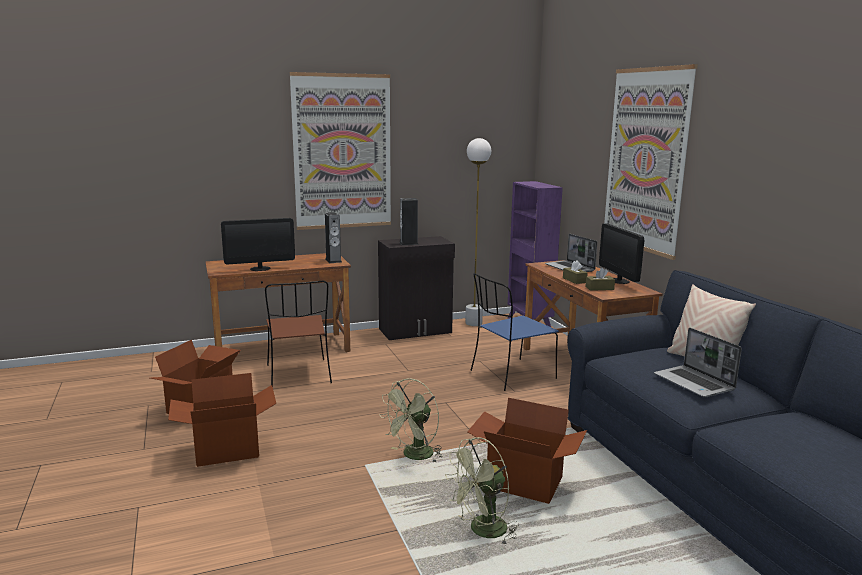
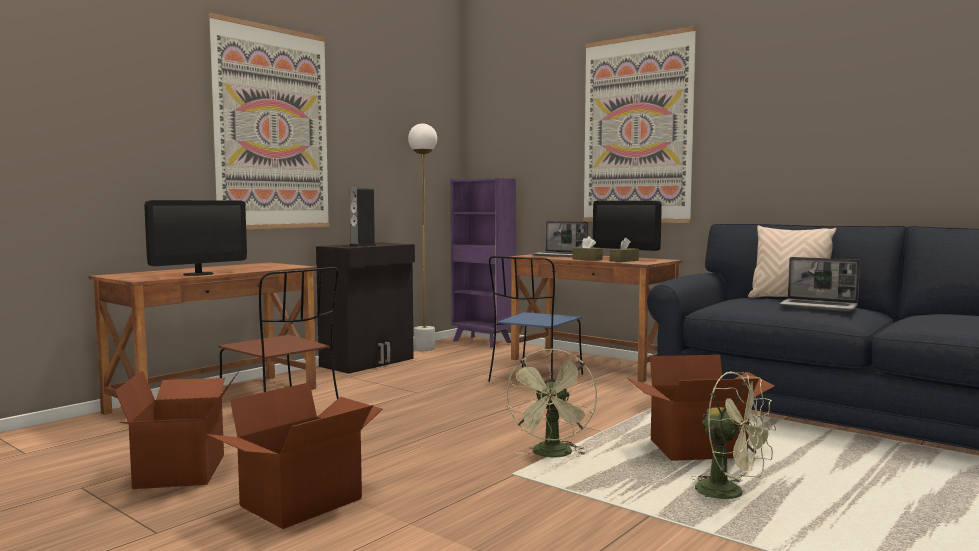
camera: 30 degrees left, 10 degrees down
speaker [325,212,342,263] -> none
green fan [445,437,519,544] -> green fan turned 75 degrees counterclockwise [690,371,776,507]

